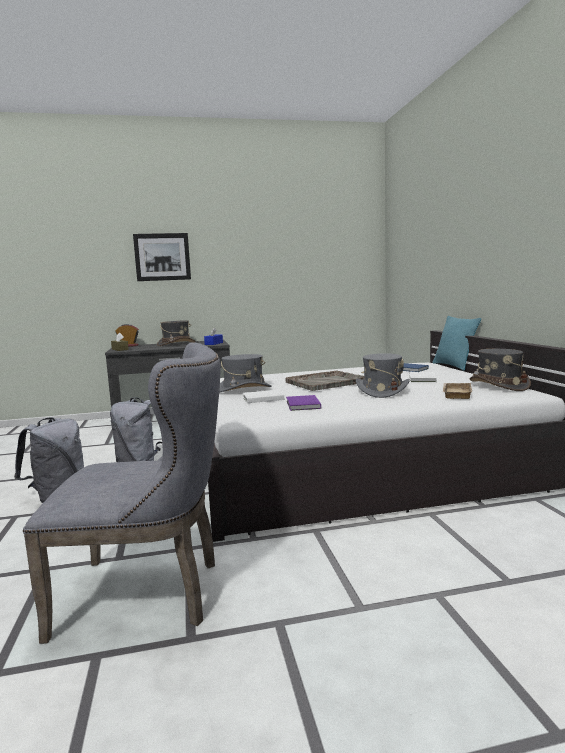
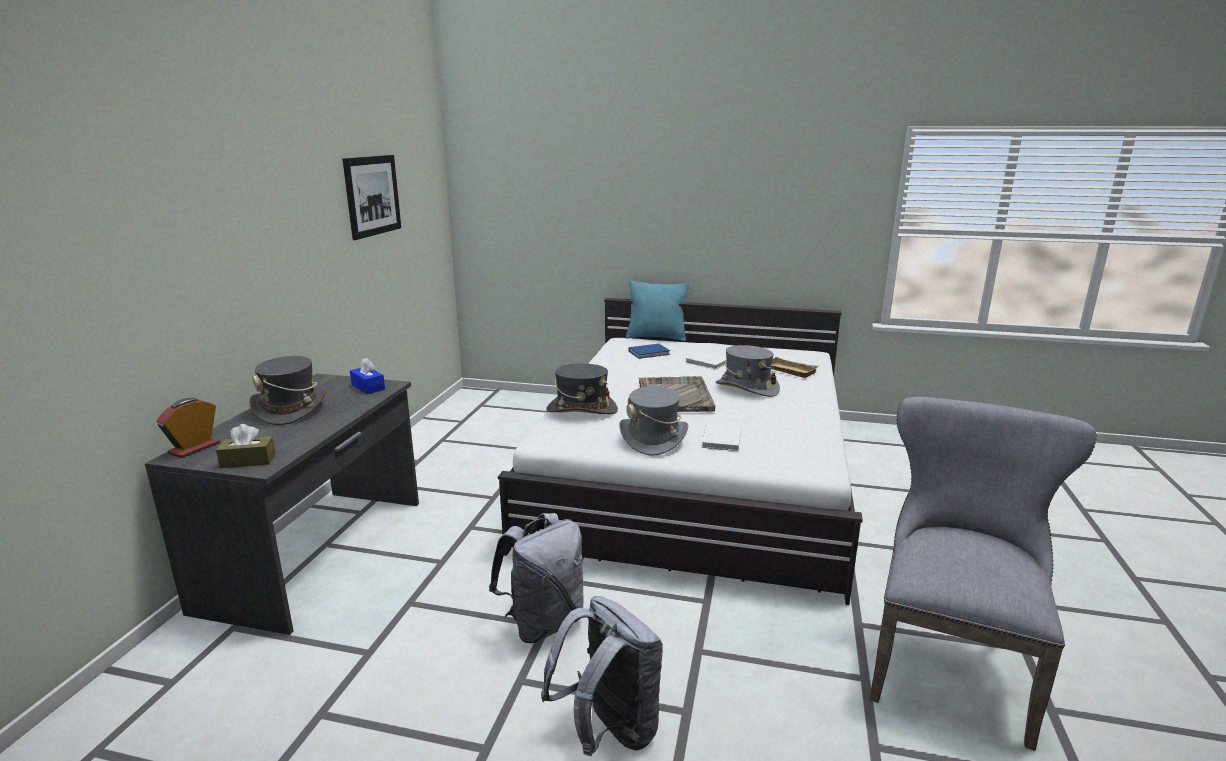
camera: 65 degrees left, 10 degrees up
picture [133,233,191,281] -> picture moved to [343,155,401,240]
purple book [286,395,321,411] -> none
grey hat [470,349,531,391] -> grey hat moved to [546,363,618,414]

